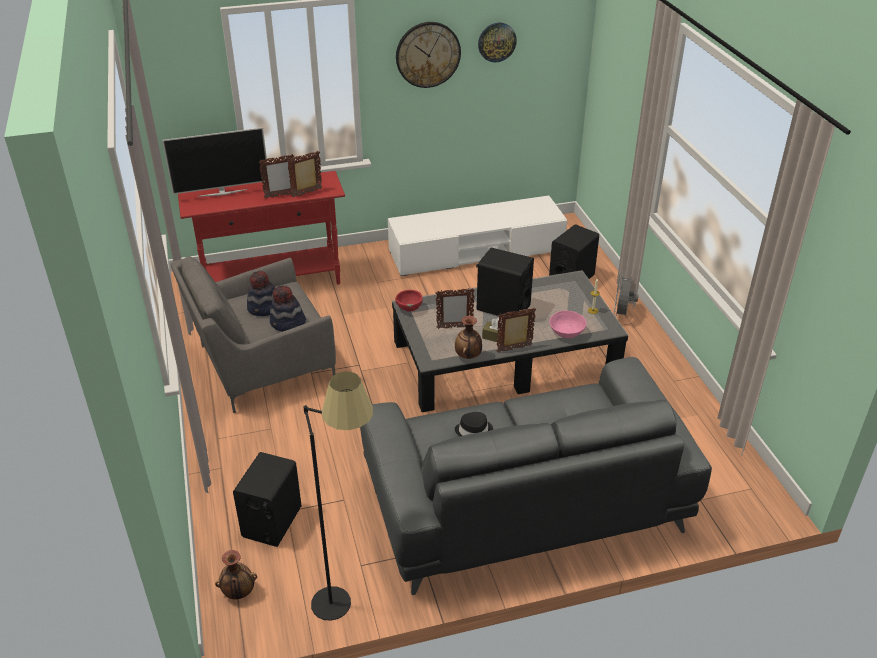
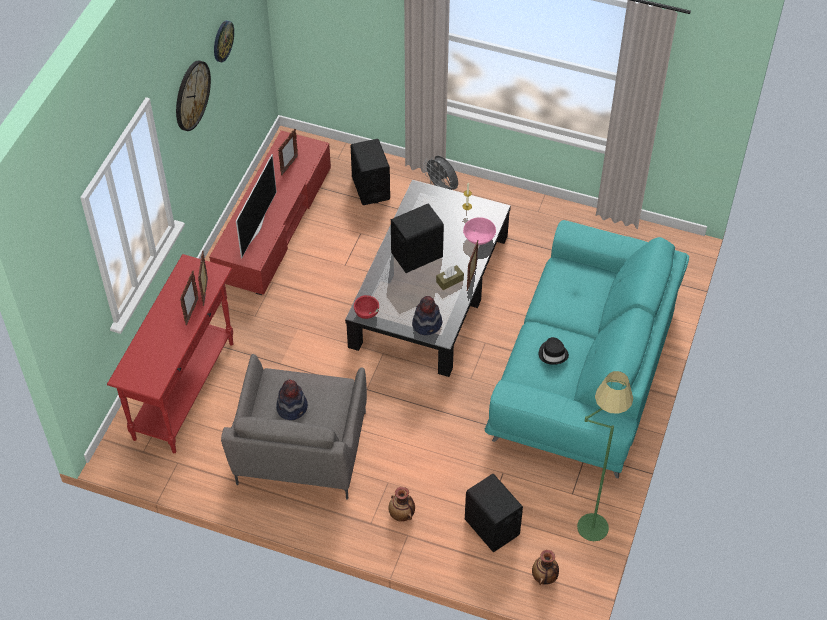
camera: 55 degrees left, 15 degrees up
television [162,127,267,197] -> television moved to [236,154,277,258]
hat [270,286,306,332] -> hat moved to [412,296,442,335]
black floor lamp [304,371,373,621] -> green floor lamp [577,371,633,541]
grey sofa [360,357,712,595] -> turquoise sofa [485,220,689,479]
white tv stand [388,196,567,276] -> red tv stand [209,130,331,295]
picture frame [436,288,475,329] -> picture frame moved to [278,128,298,175]
vase [455,316,482,359] -> vase moved to [388,487,415,522]

